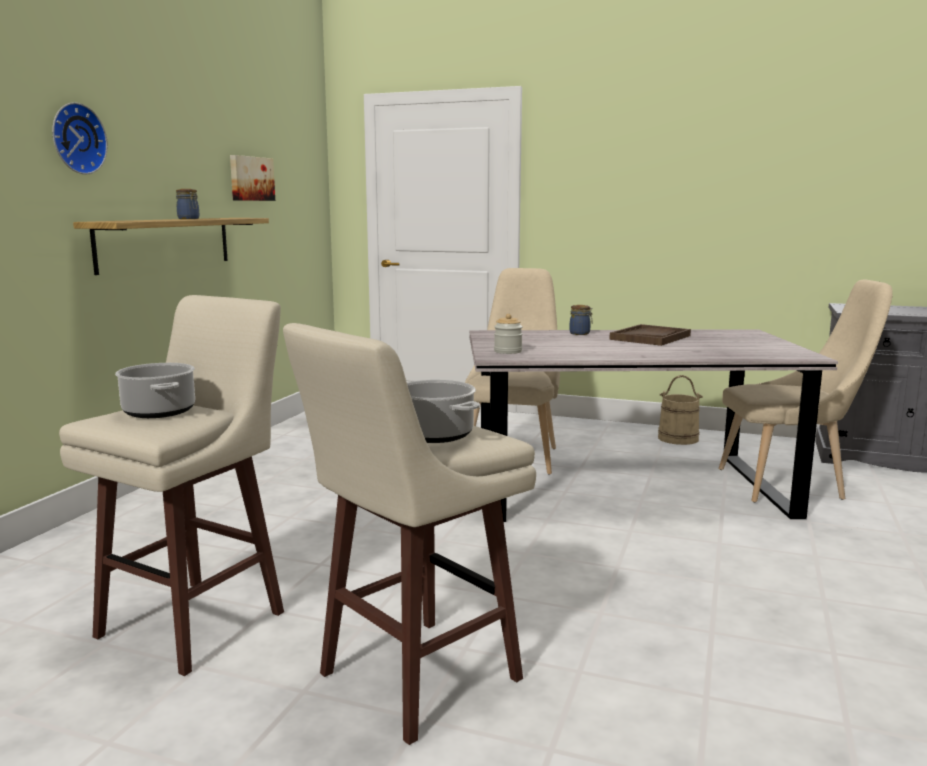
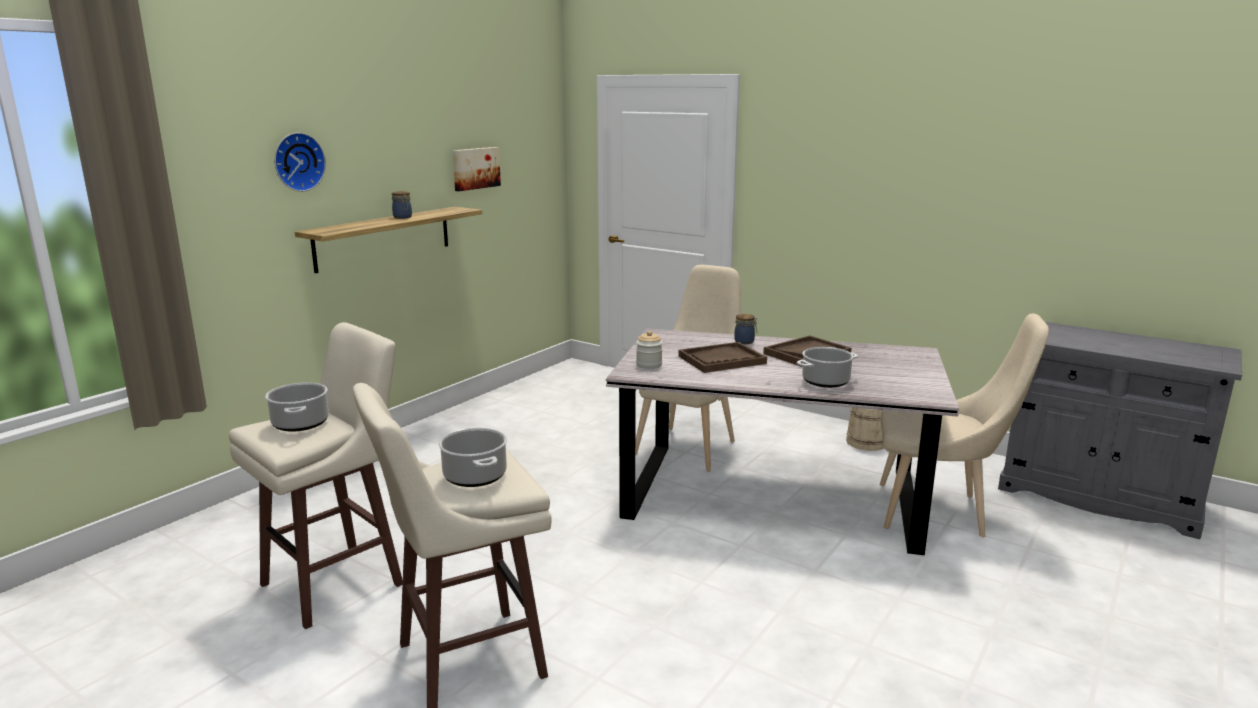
camera: 15 degrees right, 5 degrees up
none -> brown tray [678,342,767,373]
none -> cooking pot [797,347,858,388]

